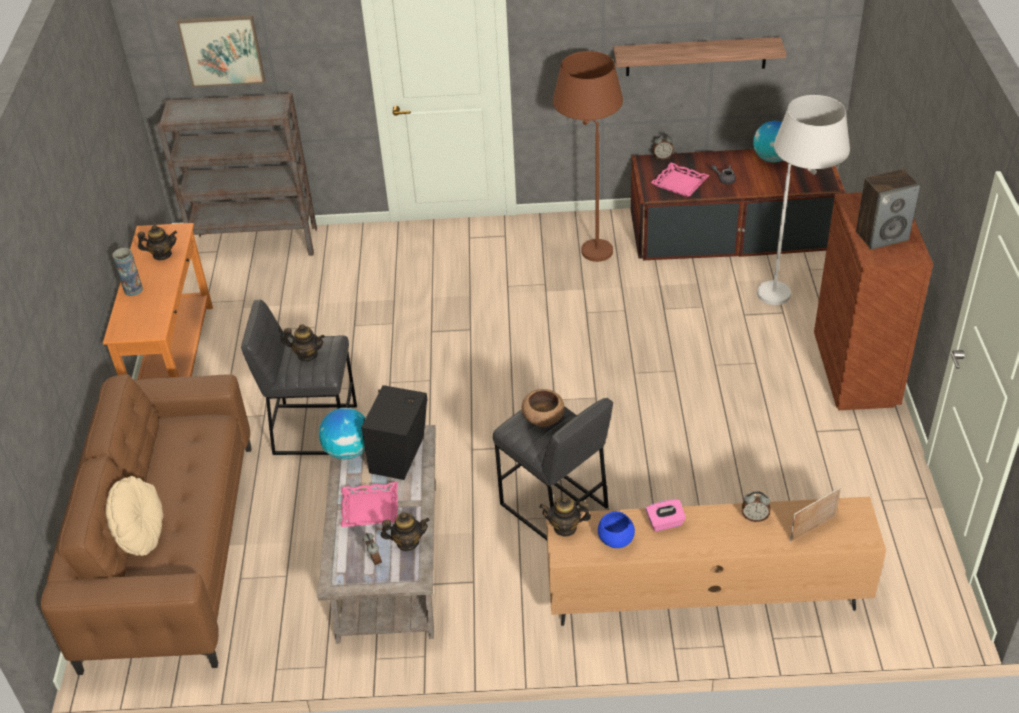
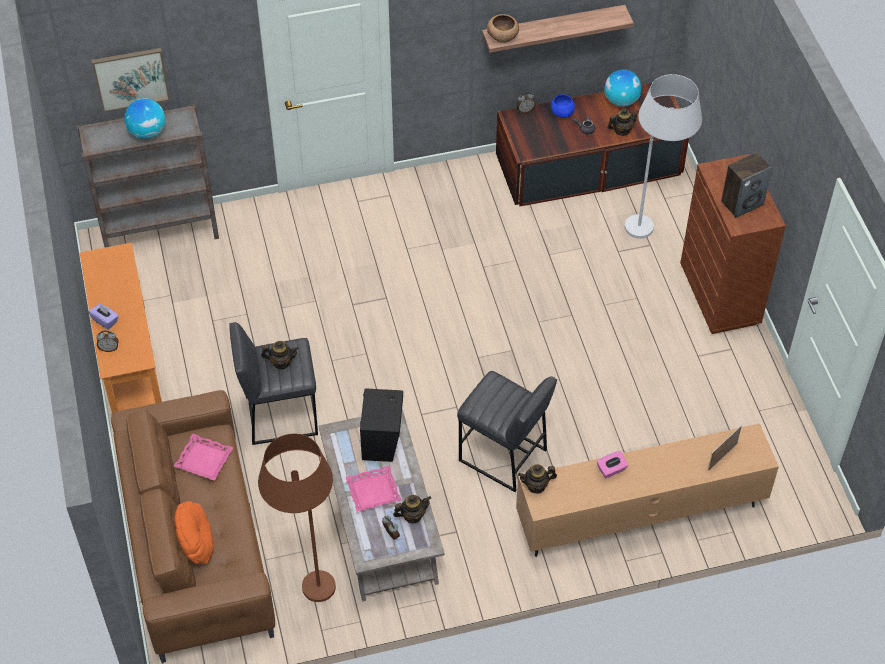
camera: 15 degrees left, 10 degrees up
beige pillow [105,476,163,556] -> orange pillow [174,501,214,564]
vase [112,248,143,296] -> purple tissue box [89,304,119,330]
teapot [137,225,177,260] -> teapot moved to [607,108,639,136]
globe [319,408,366,460] -> globe moved to [124,98,166,139]
brown bowl [522,389,565,427] -> brown bowl moved to [487,14,519,43]
brown floor lamp [553,51,623,262] -> brown floor lamp moved to [258,434,336,602]
blue bowl [598,511,635,548] -> blue bowl moved to [551,94,575,118]
pink tray [651,162,709,197] -> pink tray moved to [174,433,233,481]
alarm clock [742,491,770,522] -> alarm clock moved to [97,330,118,352]

